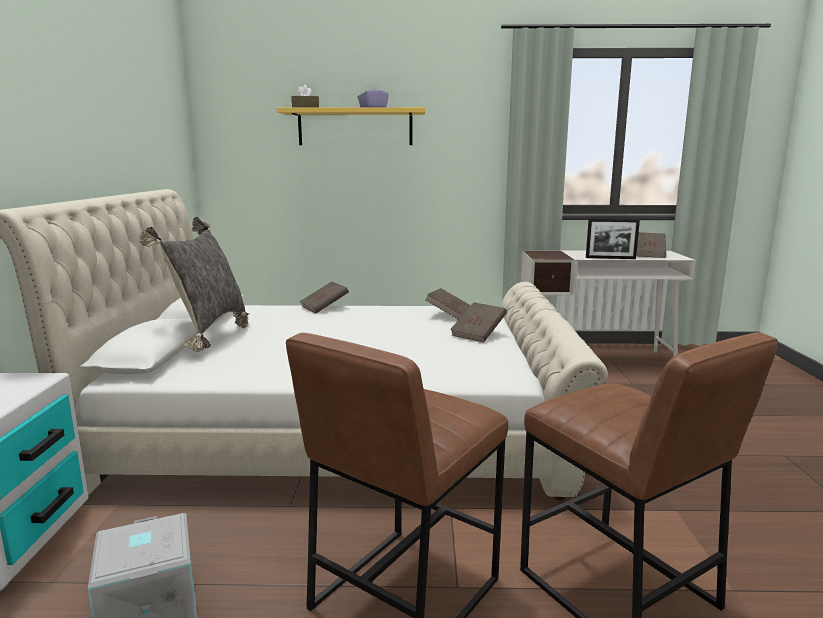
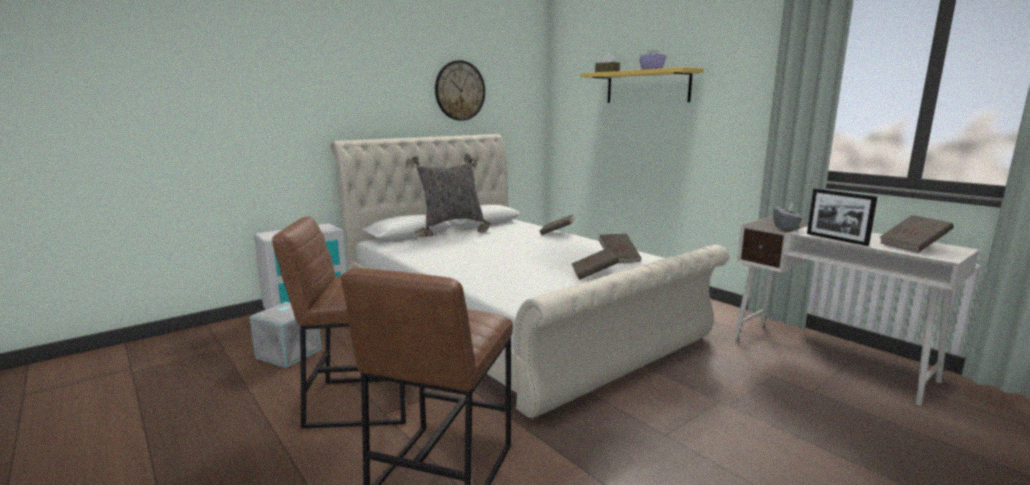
camera: 50 degrees right, 0 degrees up
none -> wall clock [435,60,485,121]
none -> grey tissue box [773,202,802,230]

